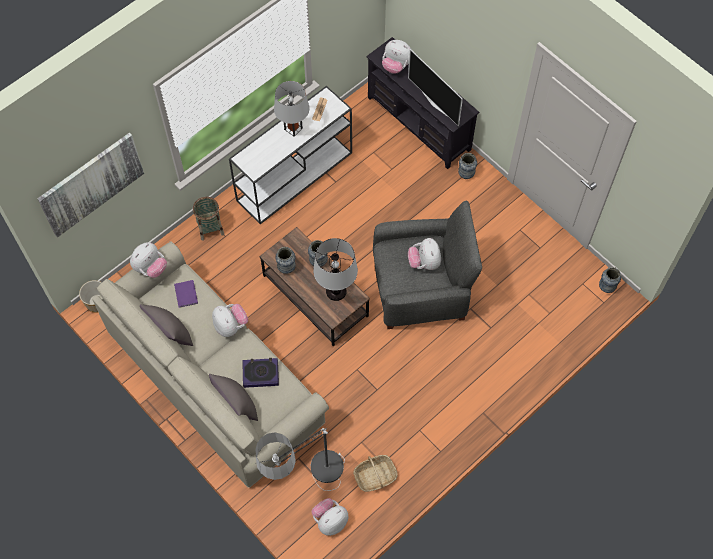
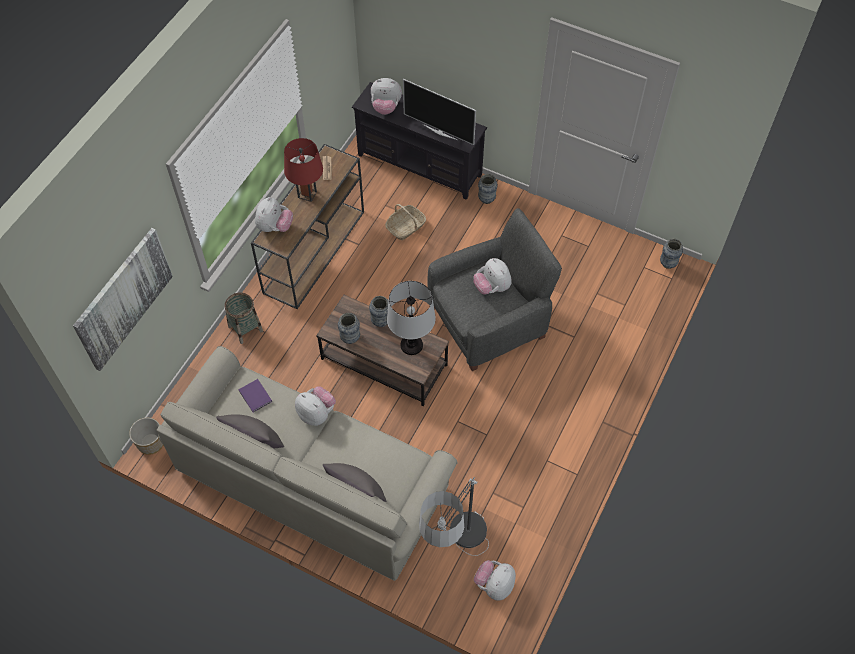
camera: 20 degrees left, 5 degrees down
plush toy [130,242,167,278] -> plush toy moved to [255,197,293,232]
white console table [229,86,352,224] -> brown console table [251,144,364,309]
book [242,358,279,388] -> none
grey table lamp [274,81,309,137] -> red table lamp [284,138,323,202]
basket [353,455,398,492] -> basket moved to [385,204,426,240]

